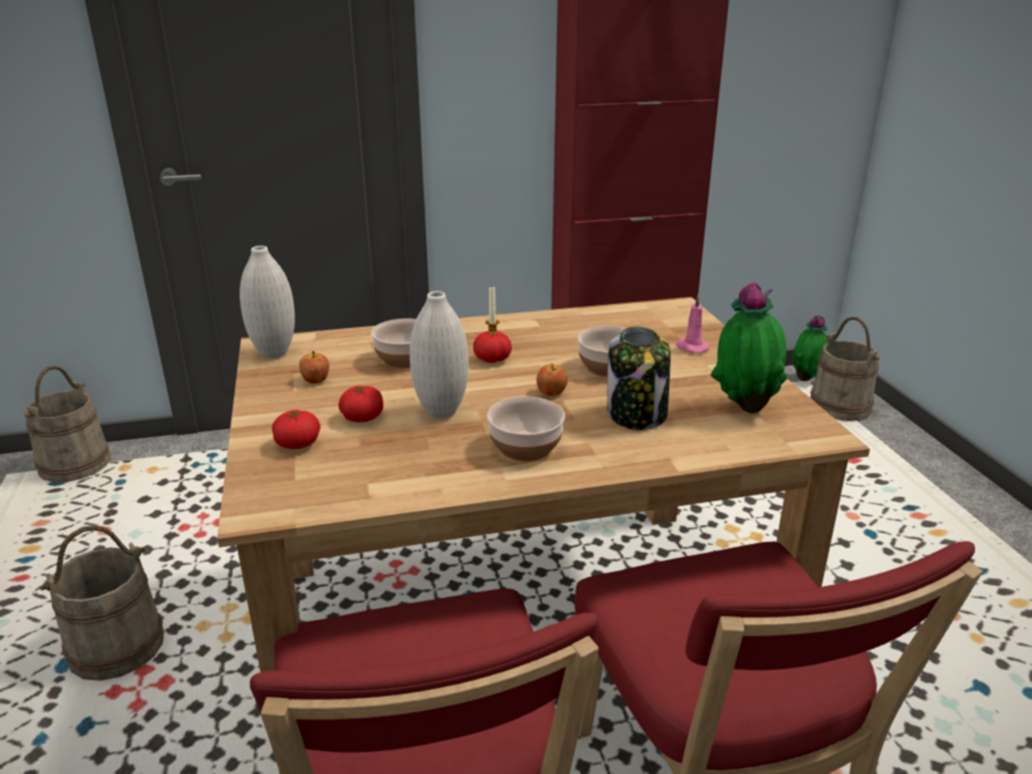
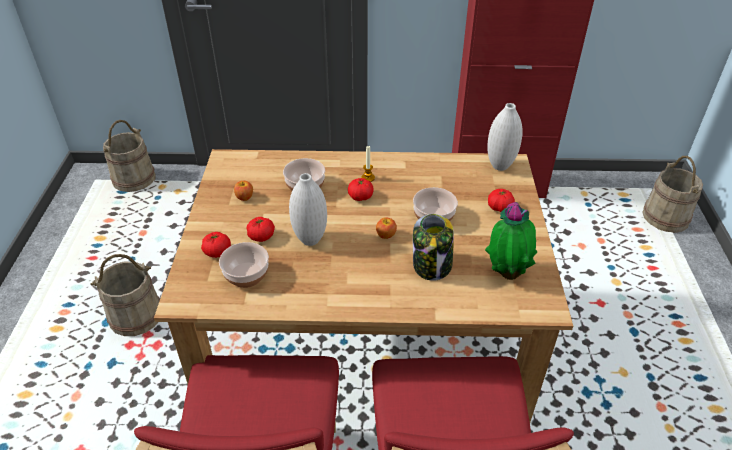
camera: 15 degrees right, 15 degrees up
white vase [240,246,295,358] -> white vase moved to [487,103,522,171]
bowl [487,397,565,461] -> bowl moved to [219,242,269,288]
pink candle [676,295,709,353] -> tomato [488,189,515,212]
potted plant [791,315,828,381] -> none

